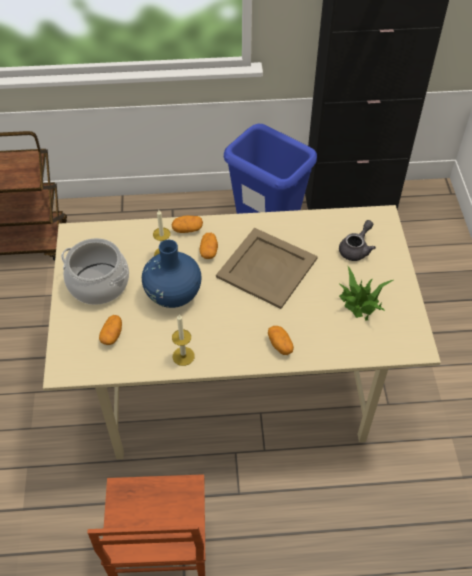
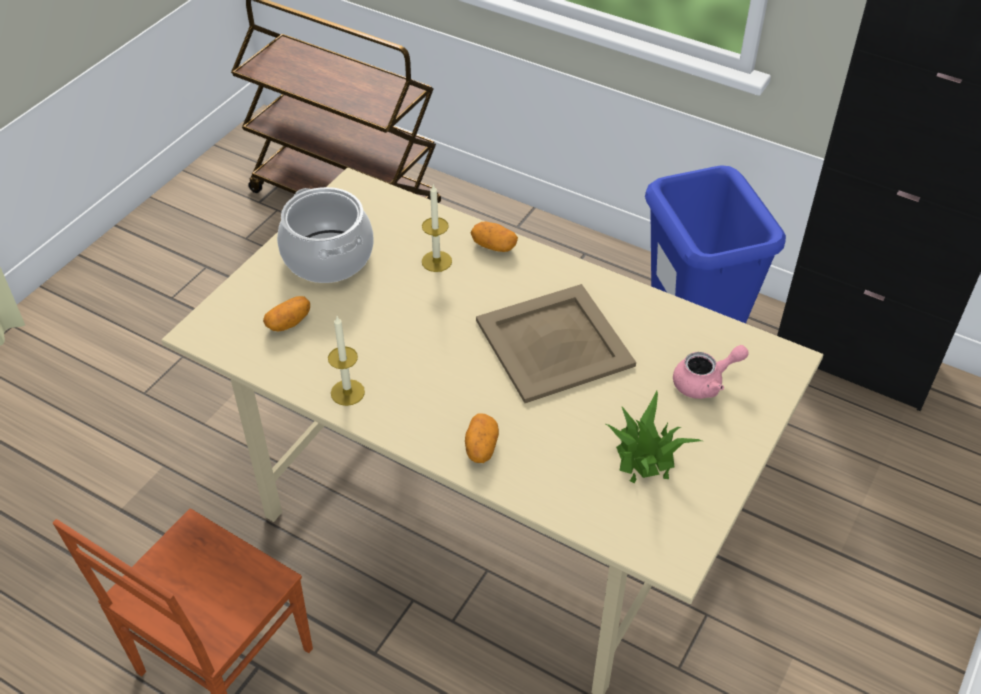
camera: 35 degrees right, 5 degrees down
blue vase [142,240,201,308] -> none
potato [199,233,218,259] -> none
grey teapot [339,220,376,261] -> pink teapot [673,345,749,399]

